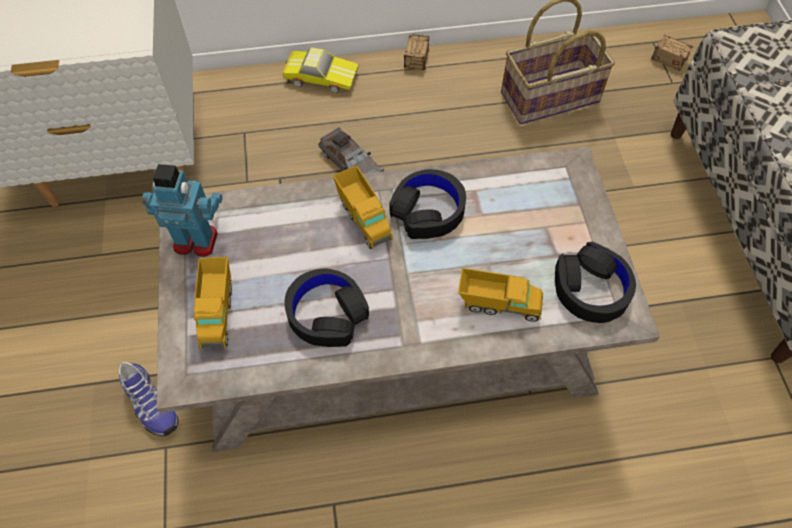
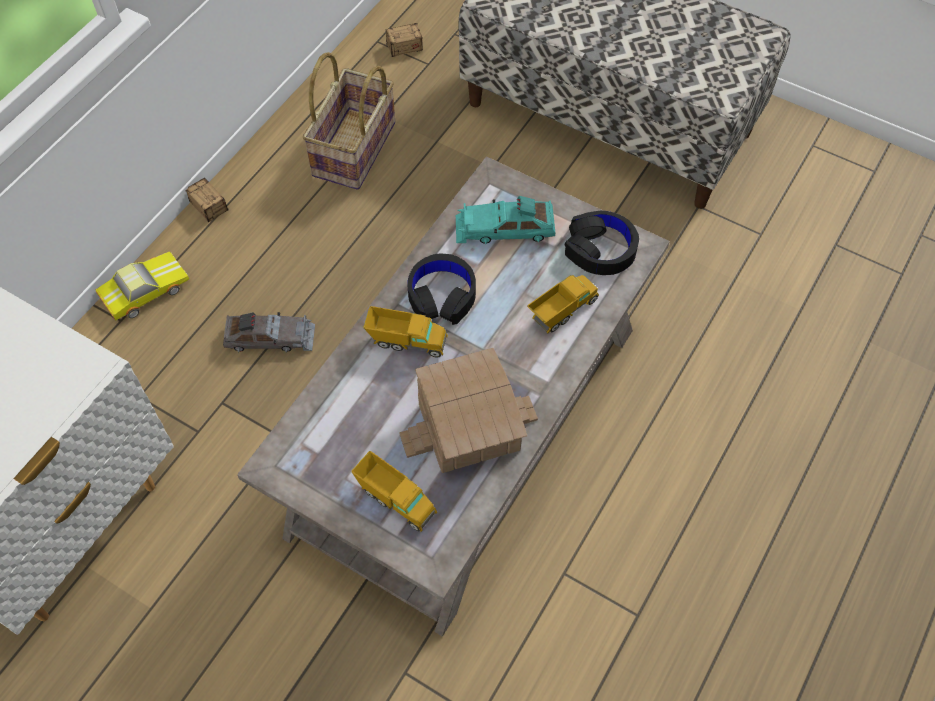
camera: 50 degrees left, 0 degrees up
shoe [119,362,179,436] -> none
toy robot [142,164,222,257] -> none
black headphones [285,268,369,347] -> toy house [399,348,538,473]
none -> turquoise toy car [456,196,556,244]

